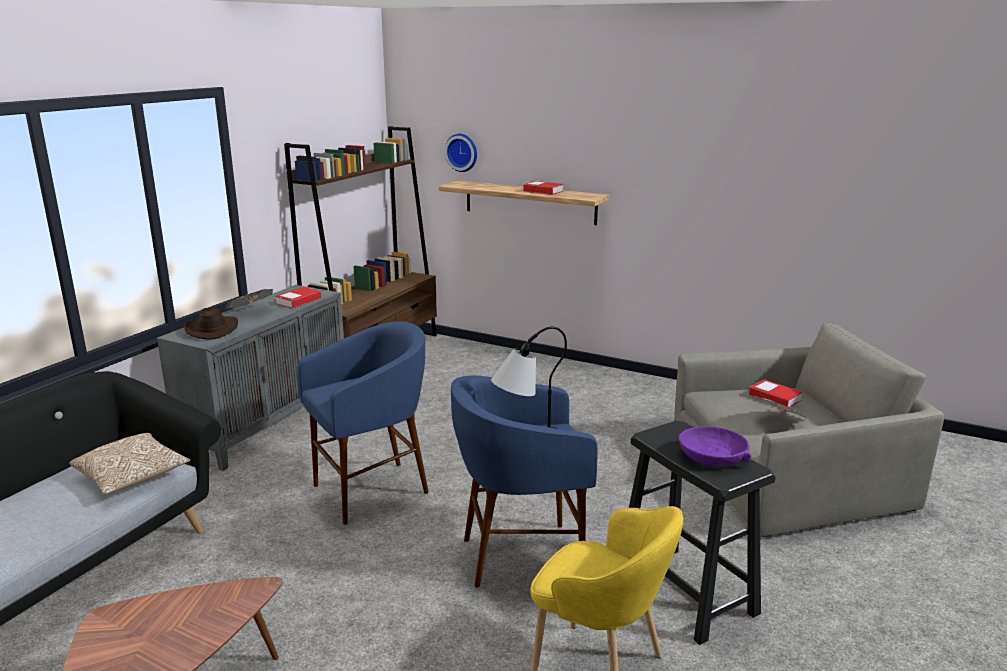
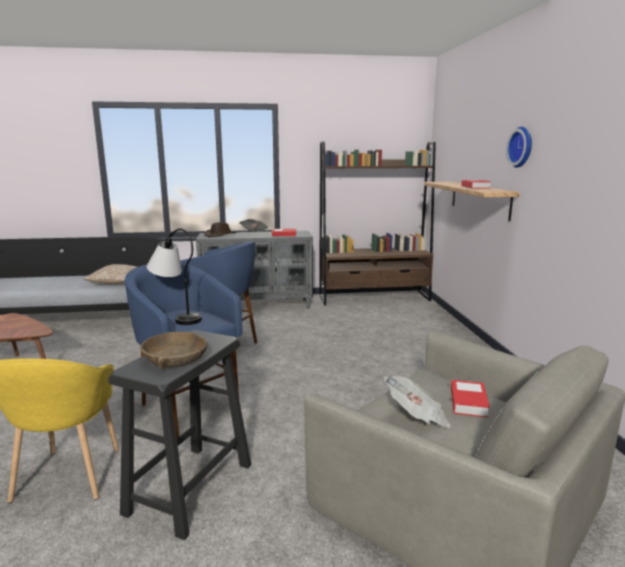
camera: 55 degrees right, 5 degrees down
wall clock [444,134,477,172] -> wall clock moved to [506,127,532,168]
purple bowl [678,426,751,466] -> brown bowl [140,332,207,369]

